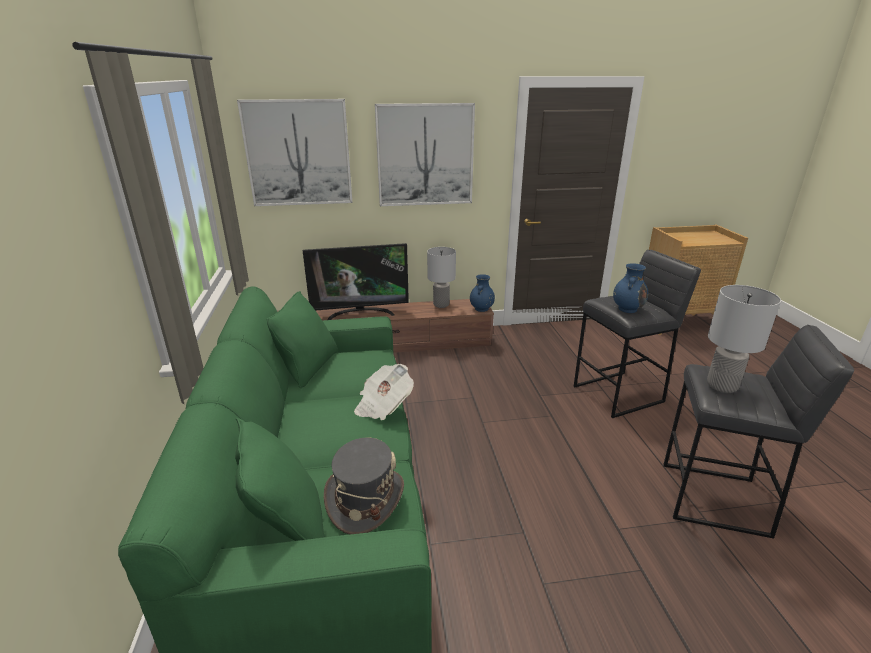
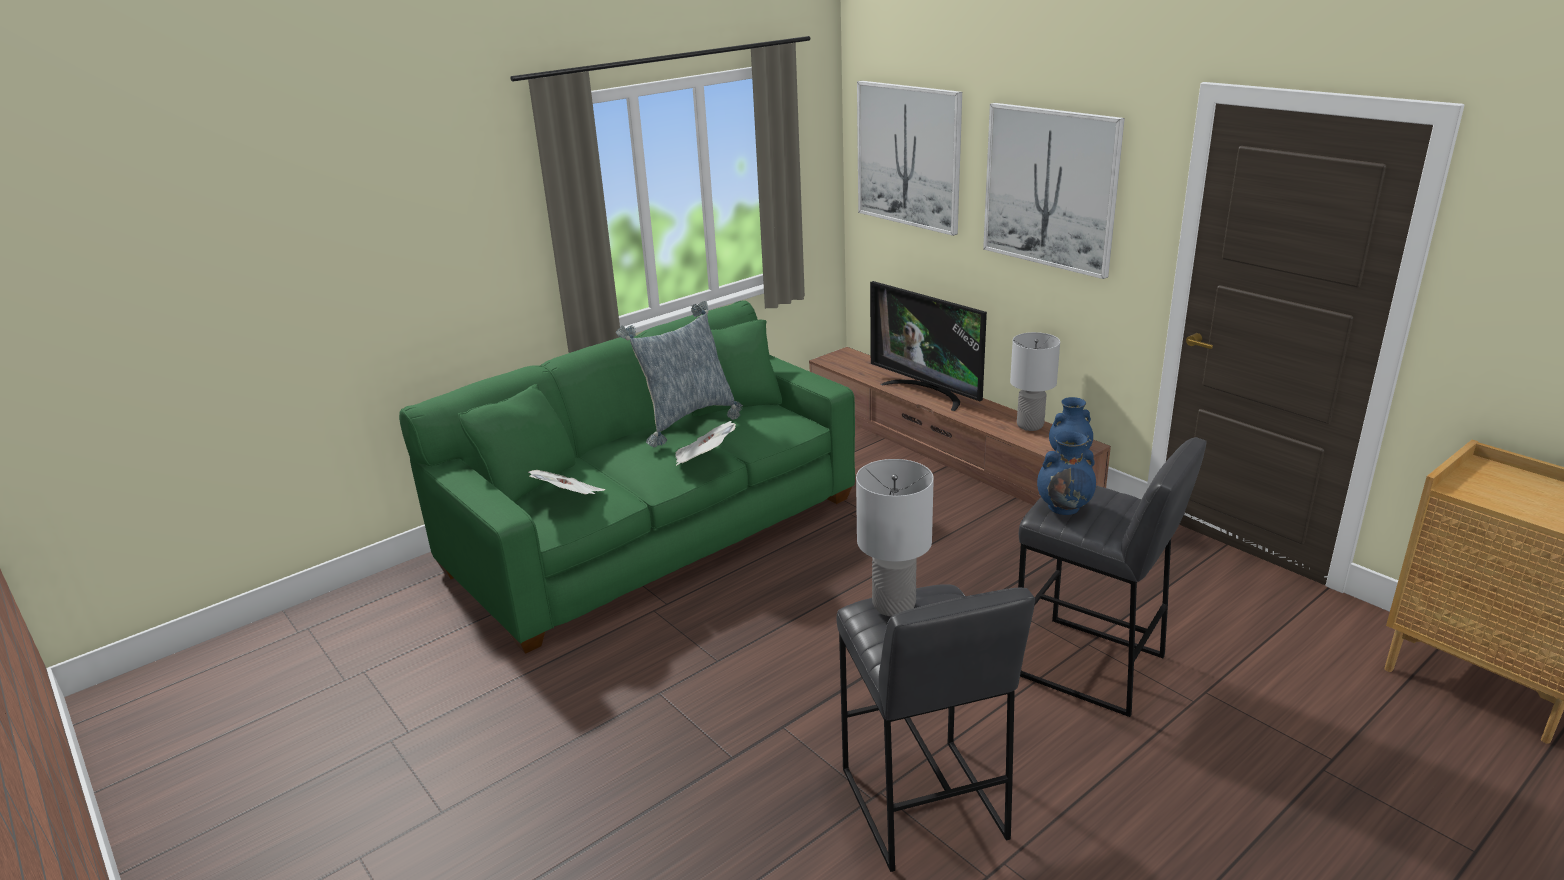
camera: 60 degrees right, 0 degrees up
grey hat [324,438,404,534] -> newspaper [528,470,605,494]
none -> pillow [616,301,743,447]

